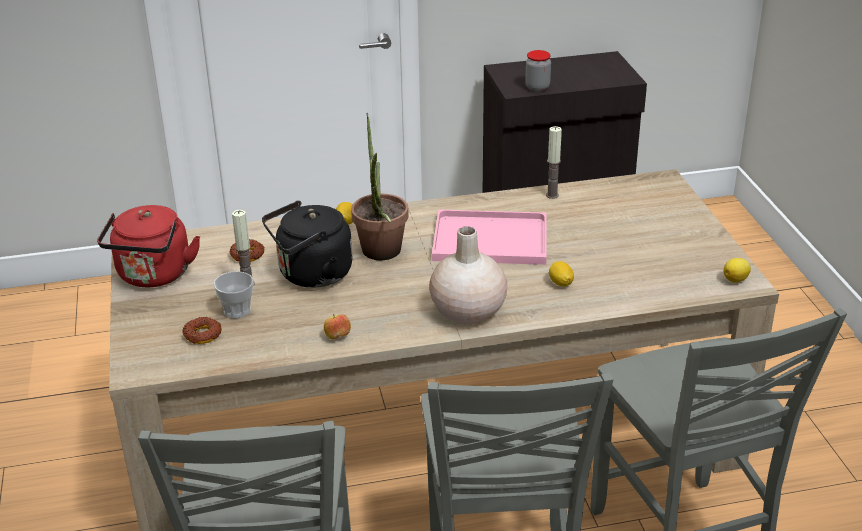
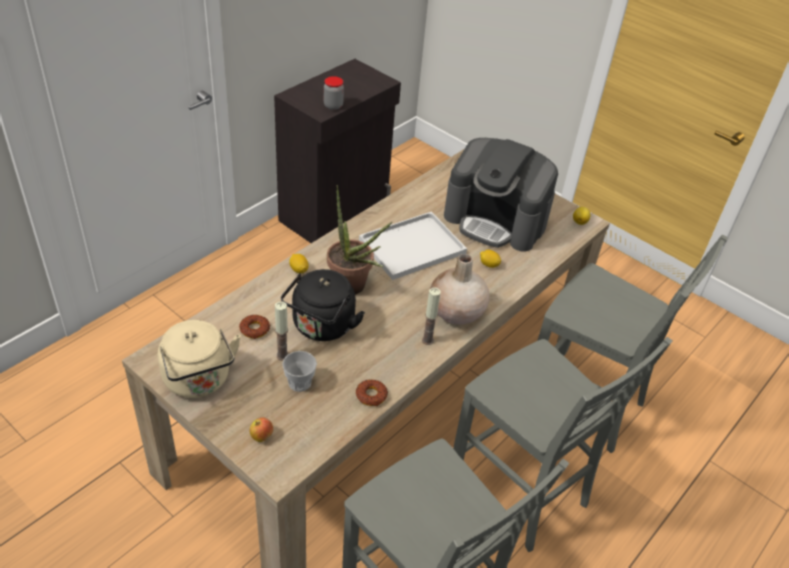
camera: 40 degrees left, 10 degrees up
red kettle [97,205,200,287] -> beige kettle [158,320,241,398]
donut [183,317,222,344] -> donut moved to [356,379,388,406]
apple [324,314,351,340] -> apple moved to [249,418,273,442]
pink tray [432,210,547,265] -> white tray [359,211,467,280]
candle [546,126,562,199] -> candle moved to [422,287,441,345]
none -> coffee machine [444,138,558,251]

